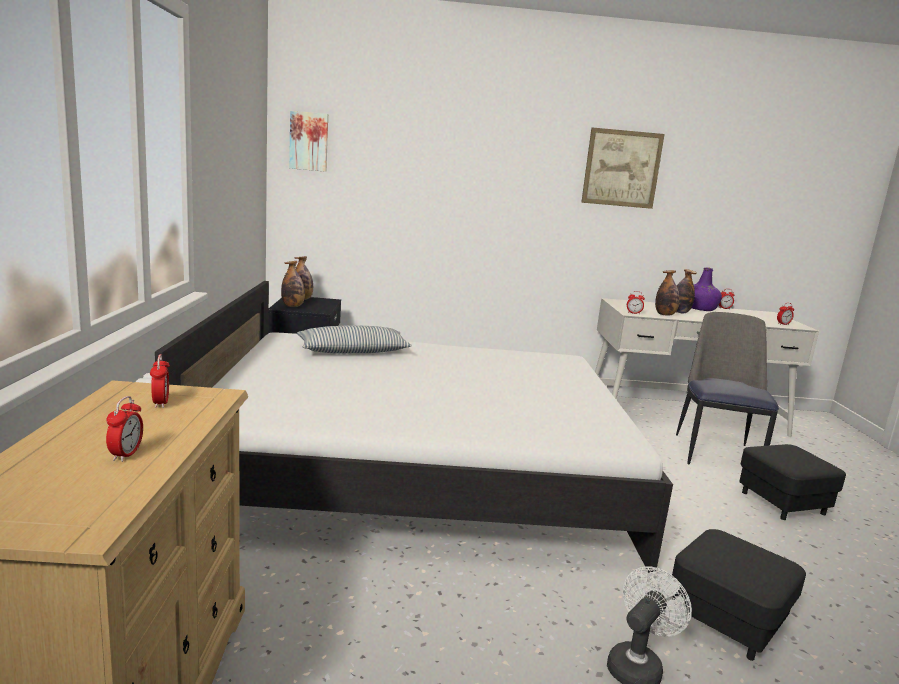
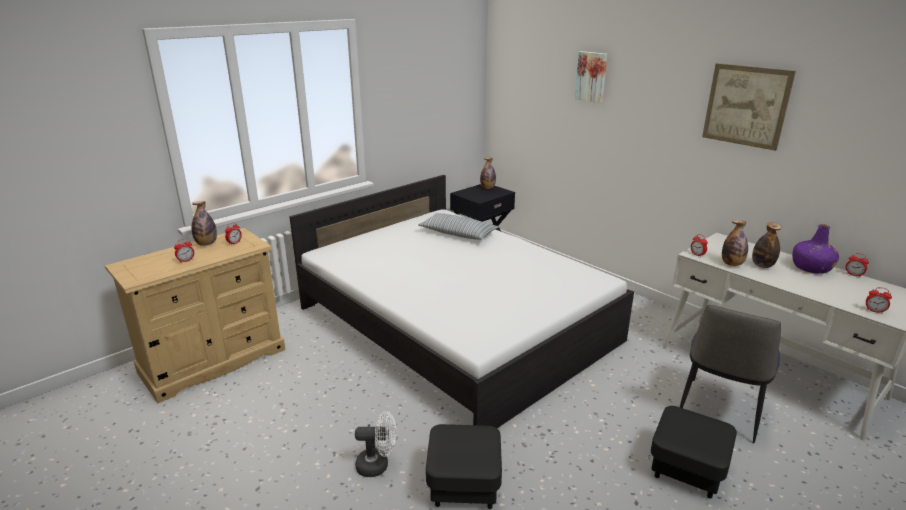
camera: 50 degrees right, 10 degrees up
bottle [281,261,305,307] -> bottle moved to [192,201,217,246]
picture [289,111,328,172] -> picture moved to [575,51,608,103]
chair [676,312,779,465] -> chair turned 150 degrees clockwise [680,305,781,443]

